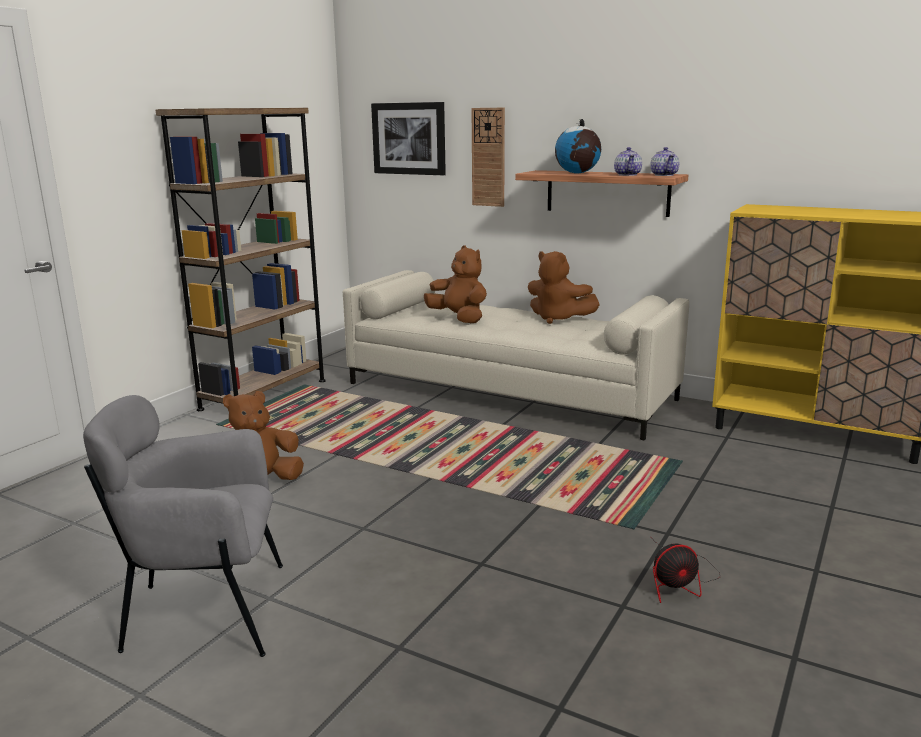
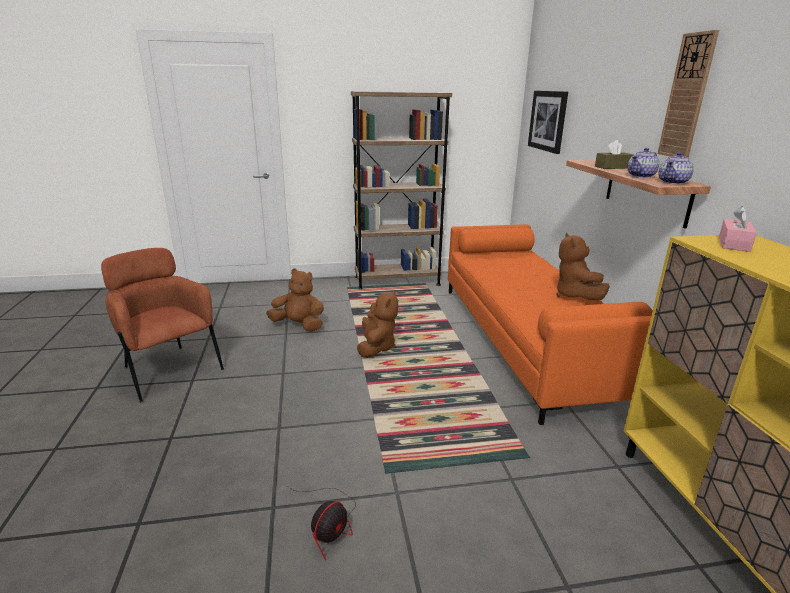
camera: 50 degrees right, 5 degrees up
grey armchair [83,395,283,657] -> brown armchair [101,248,224,403]
beige sofa [343,270,689,441] -> orange sofa [448,224,653,425]
brown plush toy [424,245,487,323] -> brown plush toy moved to [357,290,398,358]
wall clock [471,108,505,207] -> wall clock moved to [657,30,719,158]
globe [555,119,601,173] -> brown tissue box [595,140,634,169]
fan [651,537,720,603] -> fan turned 90 degrees counterclockwise [289,487,356,560]
none -> pink tissue box [719,206,757,252]

